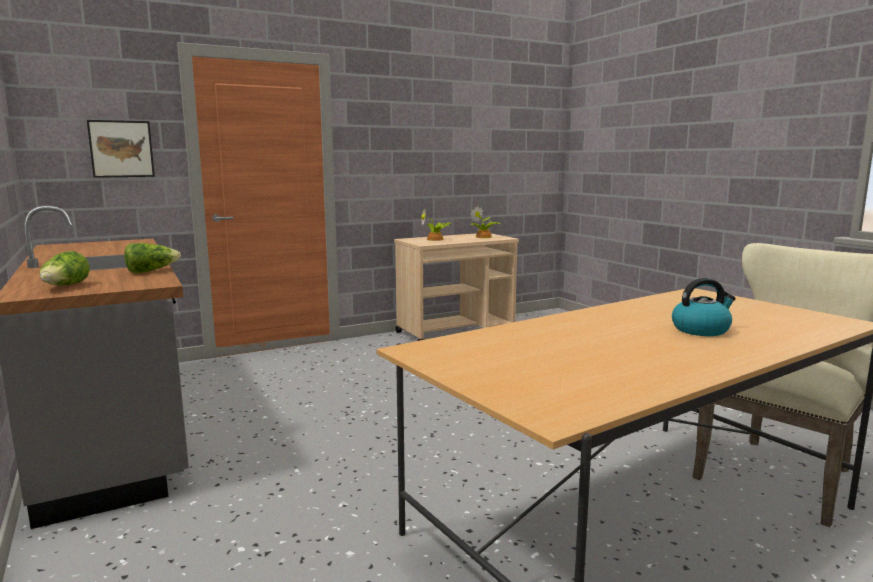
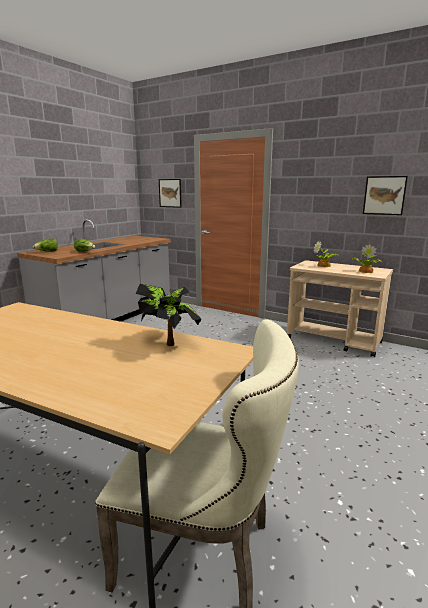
camera: 60 degrees right, 5 degrees up
kettle [672,278,736,336] -> none
none -> potted plant [136,284,202,346]
none -> picture [363,176,408,215]

